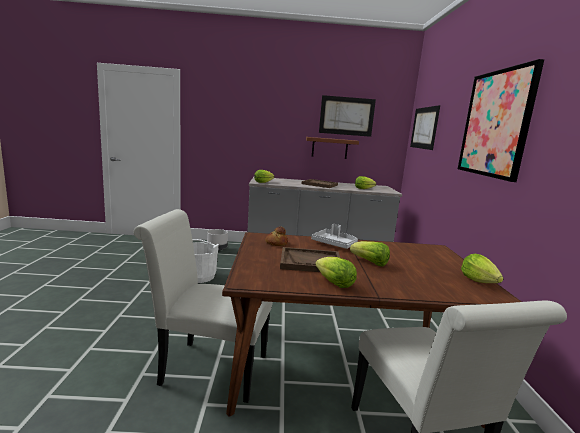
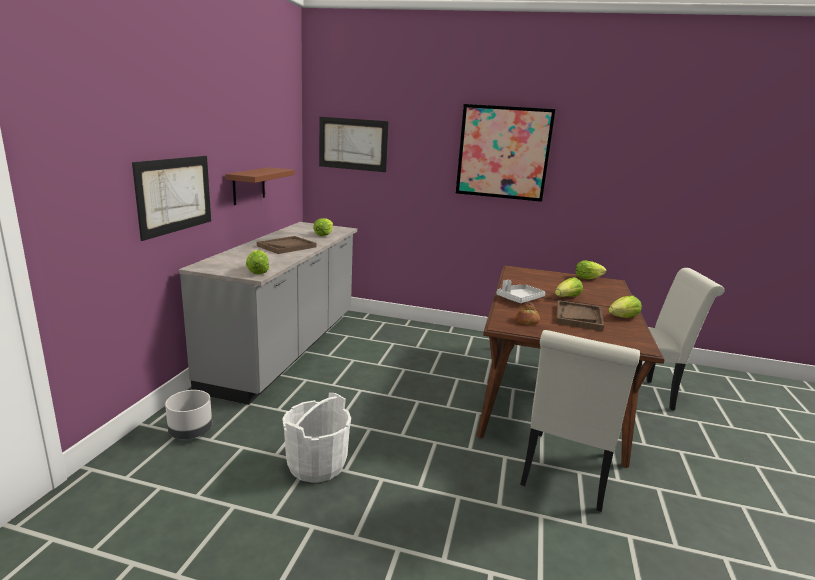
camera: 75 degrees left, 5 degrees up
picture [319,95,376,137] -> picture moved to [132,156,211,241]

